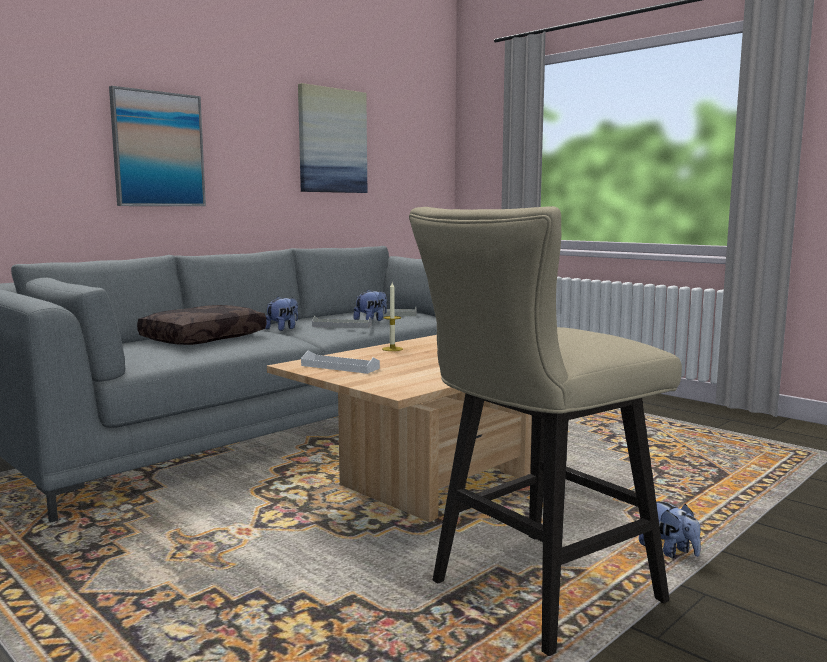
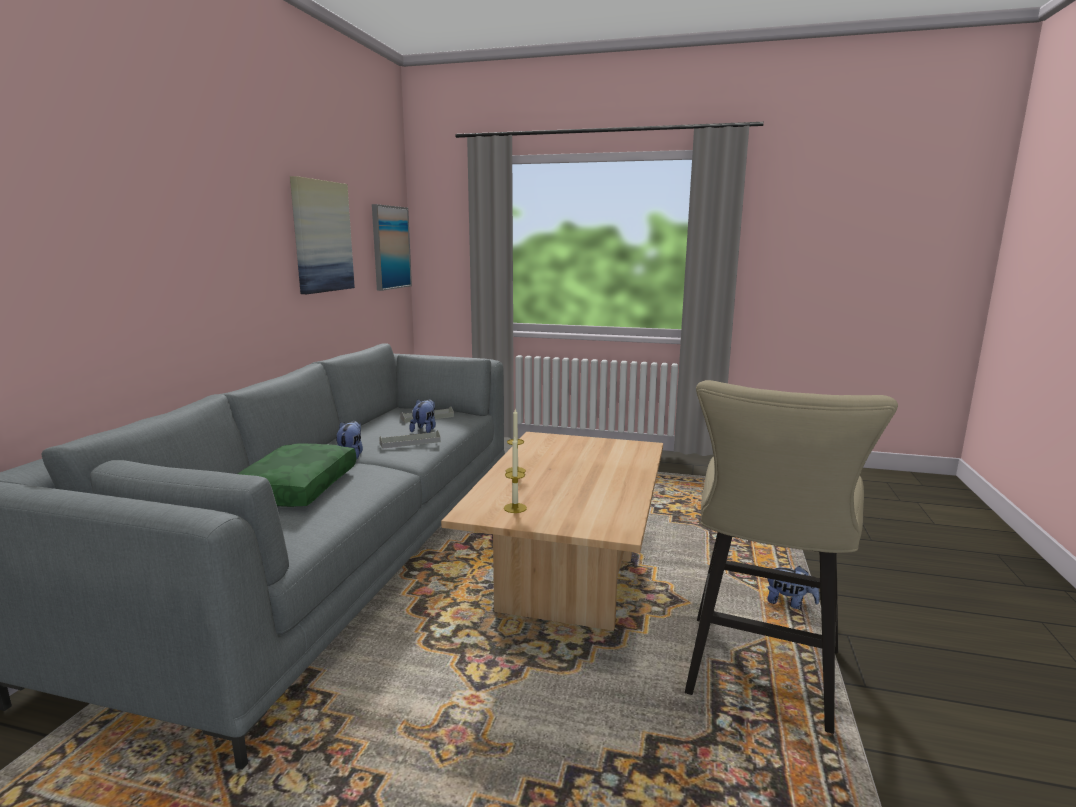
camera: 30 degrees left, 5 degrees up
picture [109,86,206,206] -> picture moved to [372,204,412,291]
brown pillow [137,305,266,345] -> green pillow [238,444,356,507]
white tray [301,351,380,374] -> candle [504,437,527,513]

